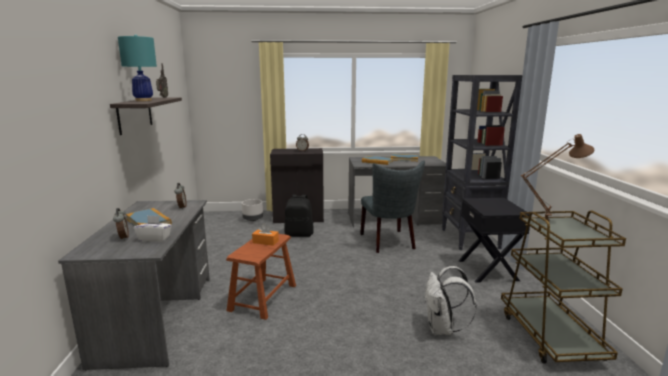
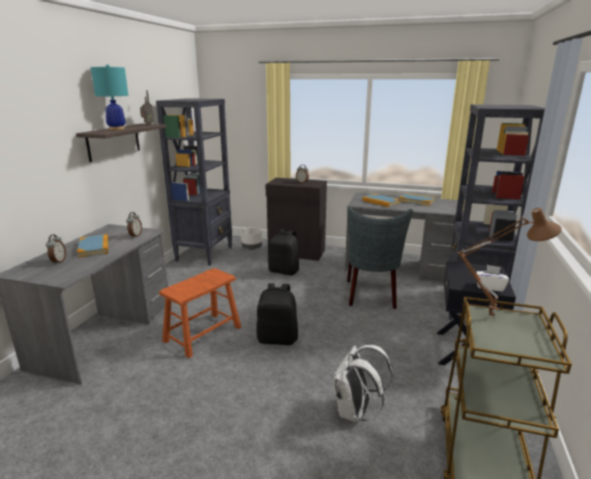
camera: 20 degrees right, 5 degrees up
white tissue box [134,215,172,242] -> white tissue box moved to [476,265,509,292]
orange tissue box [252,224,279,246] -> none
none -> black bookcase [156,98,232,266]
none -> black backpack [257,283,298,345]

